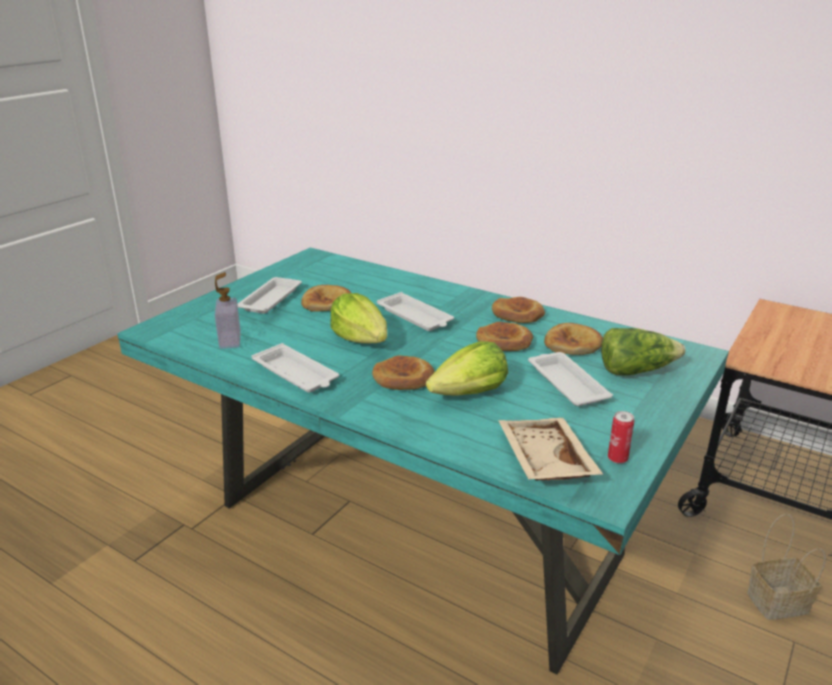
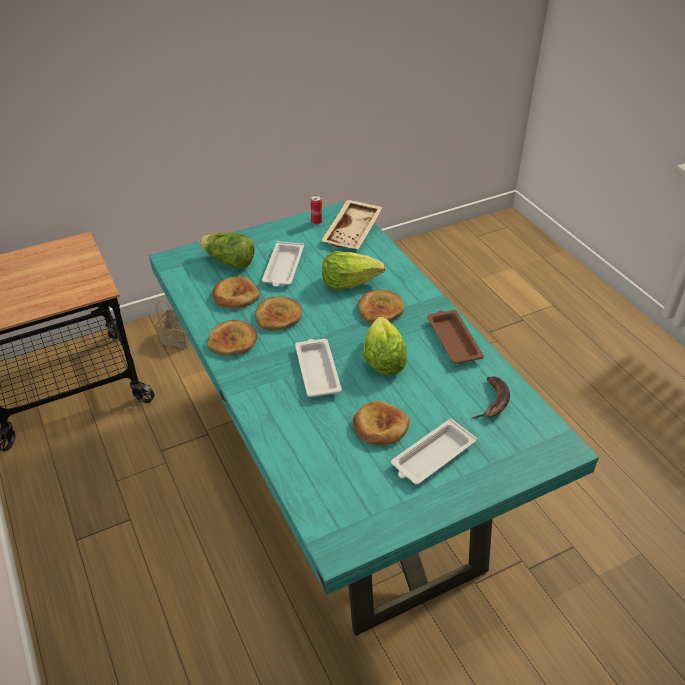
camera: 150 degrees left, 15 degrees up
soap dispenser [215,272,241,349] -> banana [472,376,510,419]
white tray [252,343,339,392] -> brown tray [427,310,484,364]

